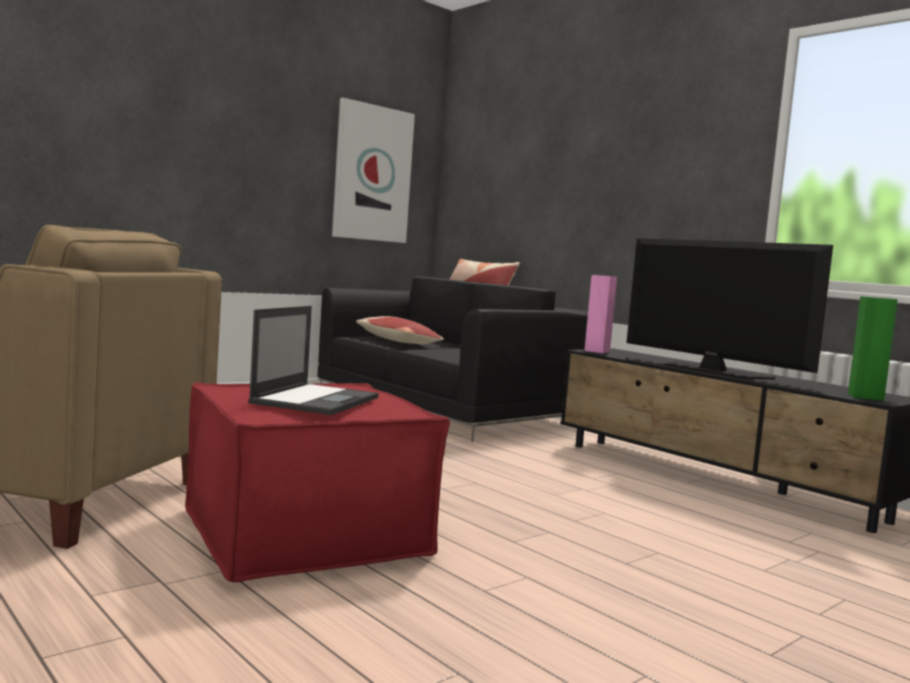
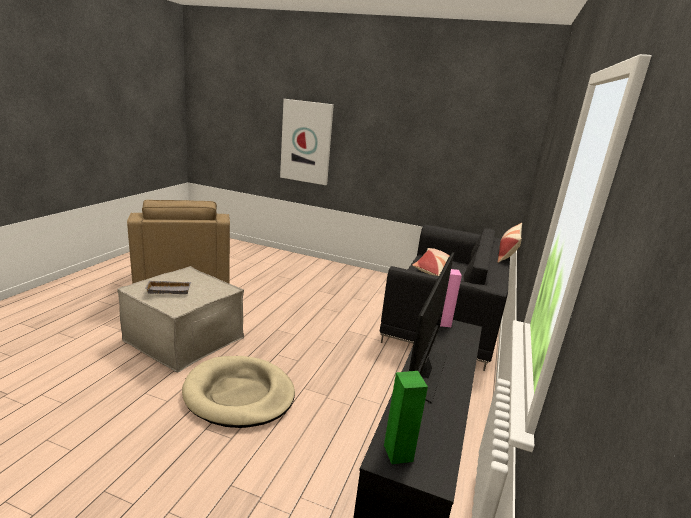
camera: 60 degrees right, 15 degrees up
red ottoman [185,382,450,582] -> beige ottoman [117,266,244,372]
laptop [248,306,379,415] -> grey tray [145,281,191,294]
picture [332,98,415,243] -> picture moved to [280,99,334,185]
none -> beige dog bed [182,356,295,428]

